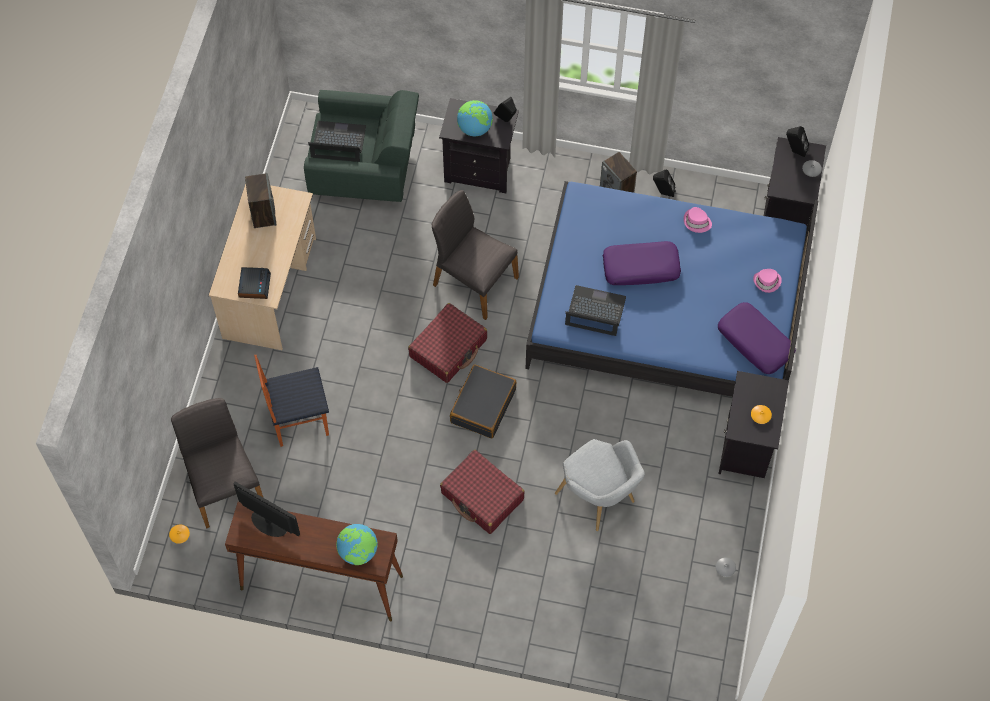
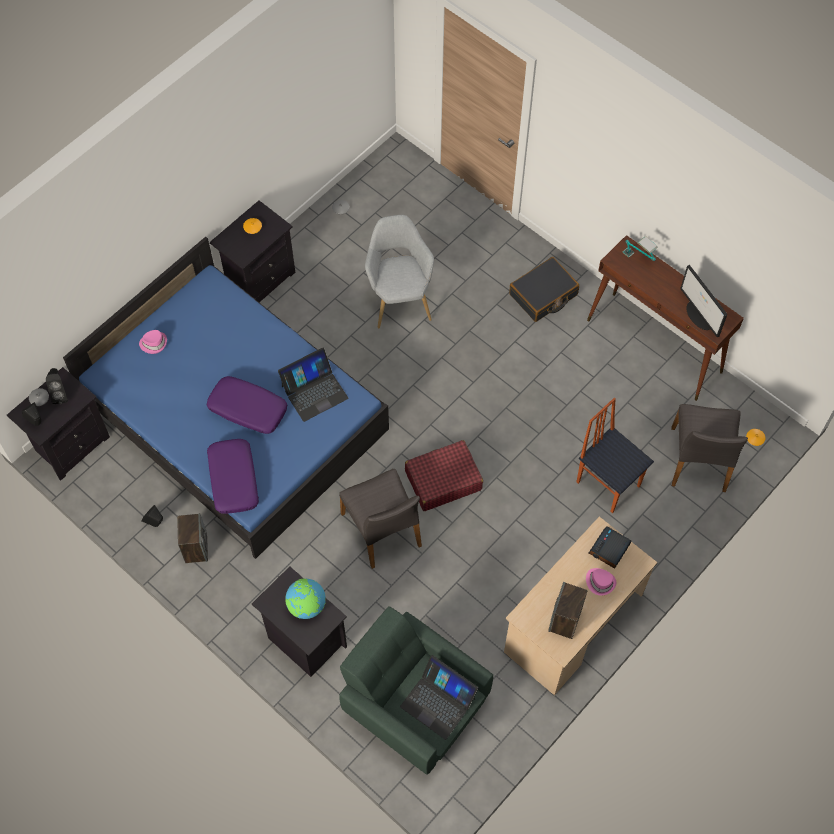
camera: 150 degrees left, 0 degrees up
chair [254,355,329,447] -> chair turned 150 degrees counterclockwise [576,398,654,513]
globe [336,524,378,565] -> table lamp [622,236,658,261]
red suitcase [440,450,525,534] -> none
black suitcase [450,364,516,439] -> black suitcase moved to [509,257,579,322]
black speaker [493,97,517,122] -> black speaker moved to [46,368,68,404]
laptop [565,285,626,336] -> laptop turned 75 degrees counterclockwise [278,347,349,422]
pink hat [684,207,712,233] -> pink hat moved to [586,568,616,595]
purple pillow [718,302,796,374] -> purple pillow moved to [207,439,259,514]

